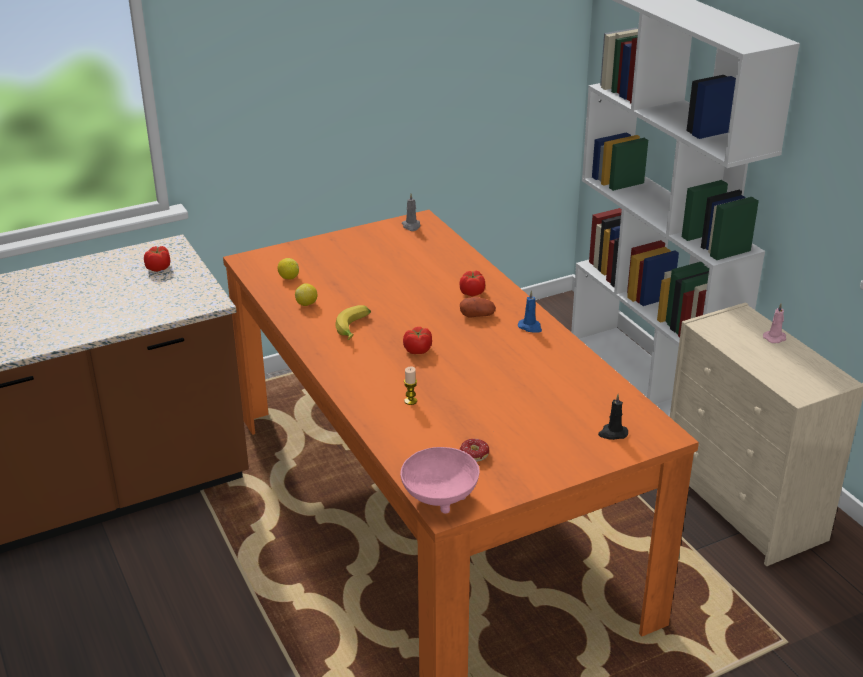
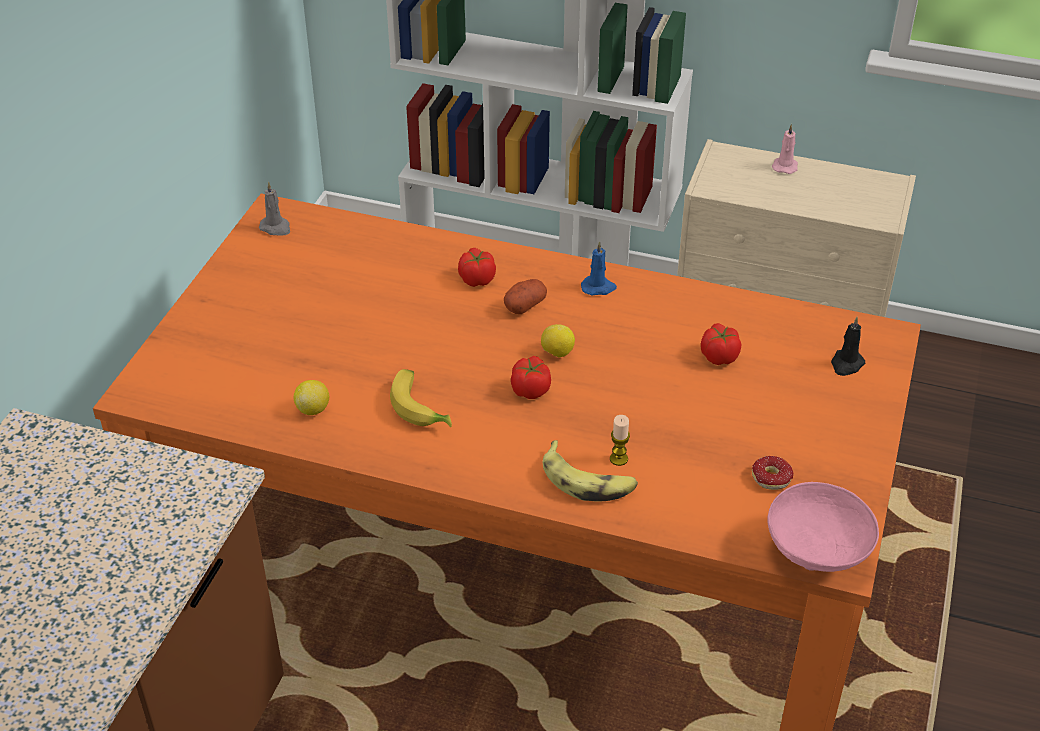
camera: 45 degrees left, 10 degrees up
tomato [144,246,170,272] -> tomato moved to [701,323,741,365]
lemon [278,258,299,279] -> lemon moved to [541,324,575,358]
none -> banana [543,440,638,502]

